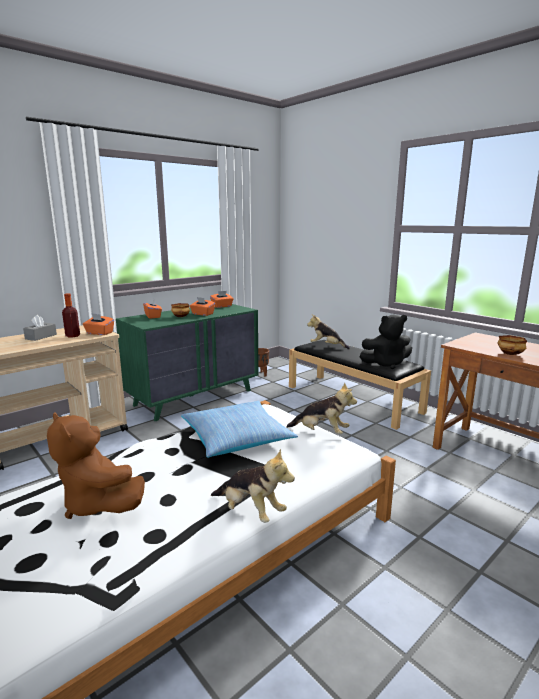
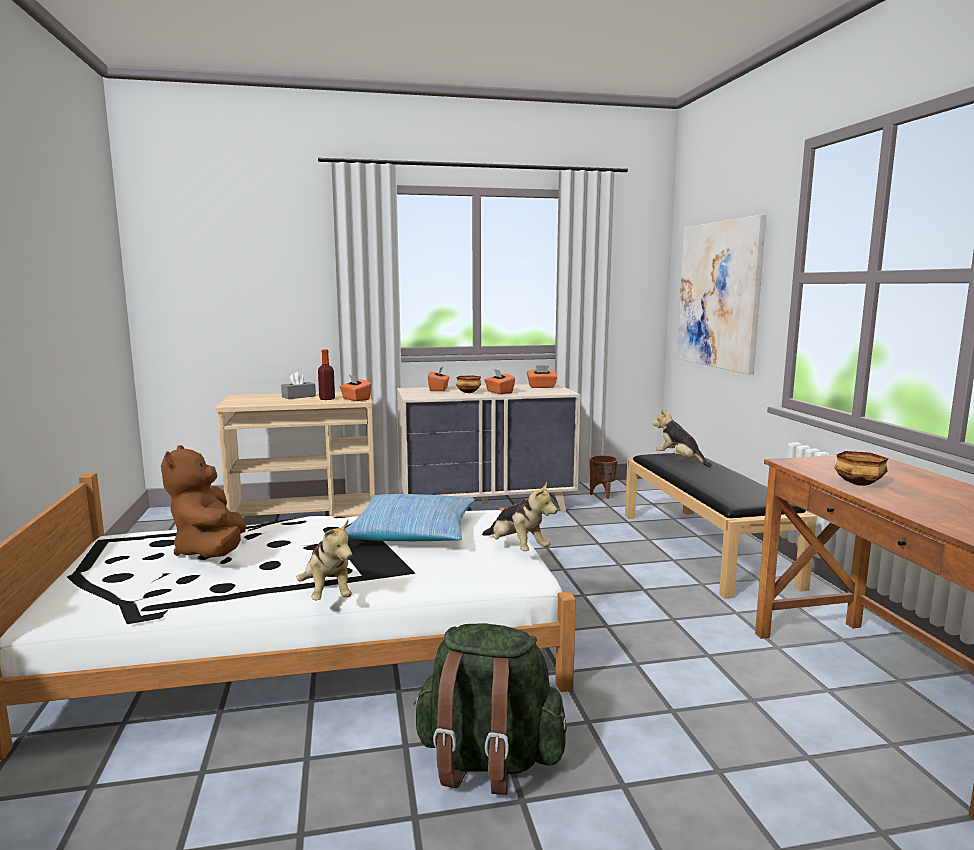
camera: 30 degrees right, 5 degrees down
green dresser [116,304,259,421] -> beige dresser [397,383,581,512]
black plush toy [359,315,412,369] -> none
none -> green backpack [413,623,567,795]
none -> picture [677,215,766,374]

